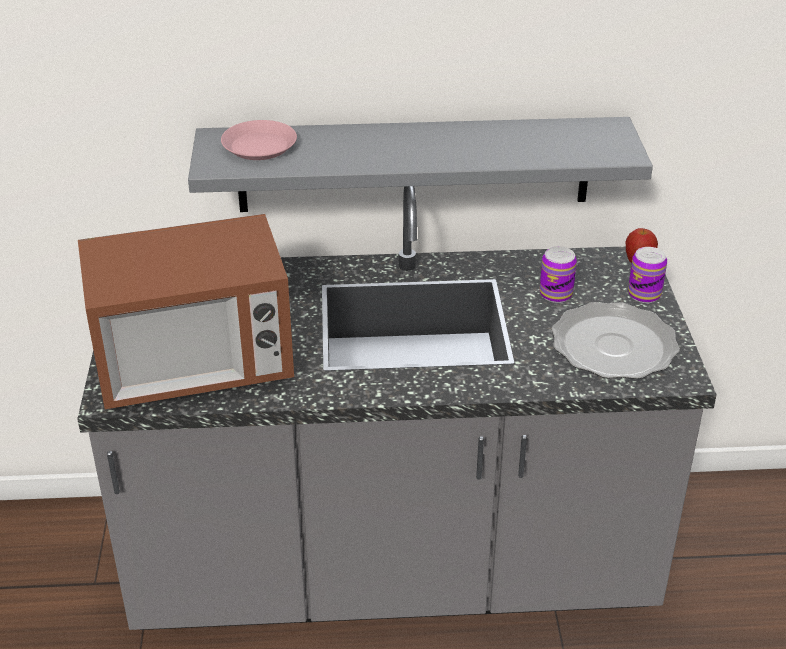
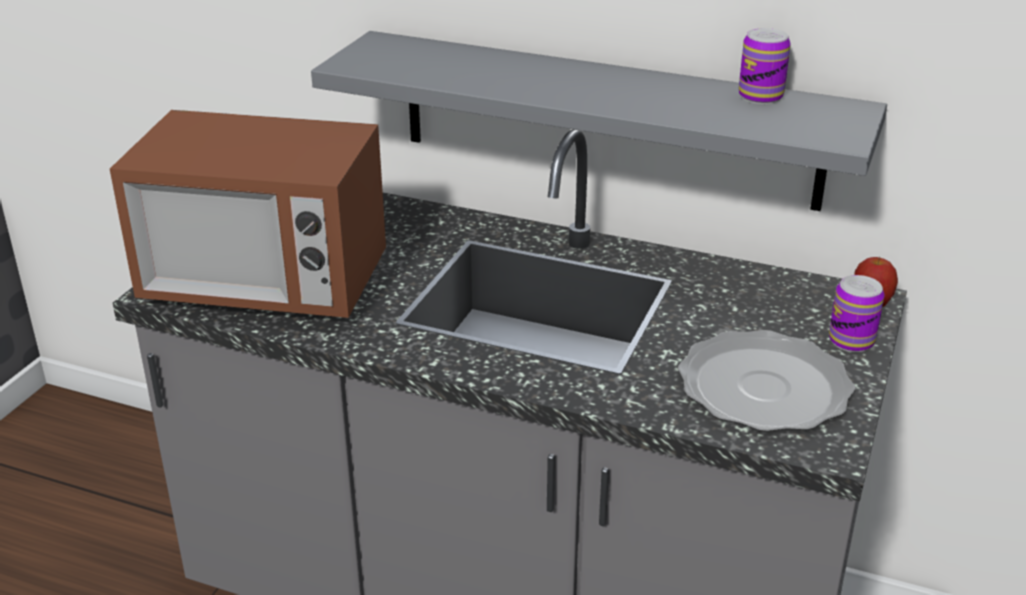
camera: 25 degrees right, 5 degrees down
pink plate [221,120,297,160] -> none
can [540,246,577,303] -> can moved to [739,28,791,104]

